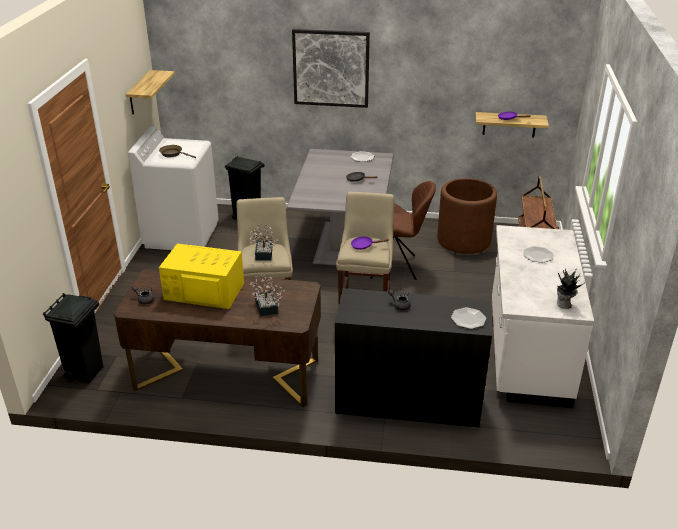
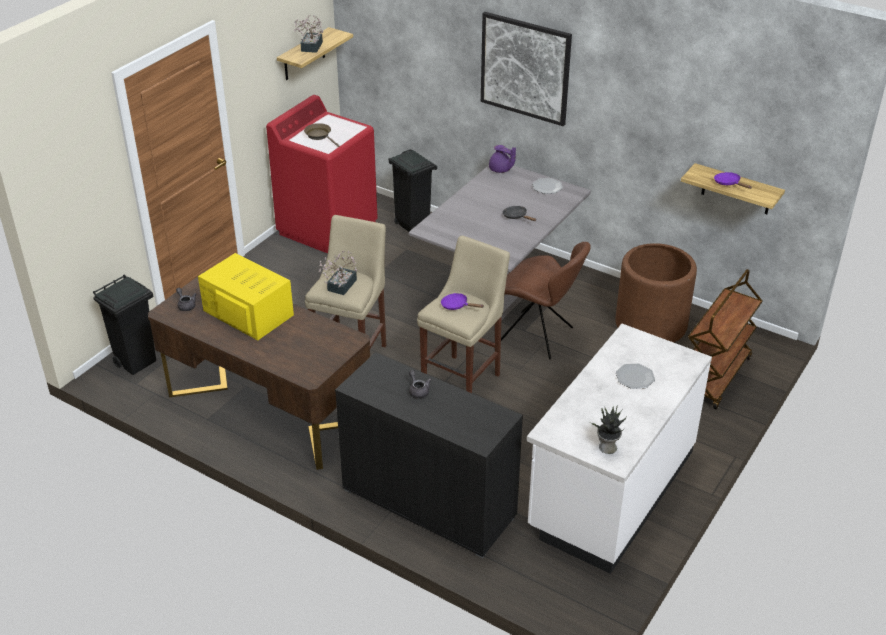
camera: 25 degrees right, 5 degrees up
white washing machine [128,126,219,250] -> red washing machine [266,95,378,254]
potted plant [250,274,285,317] -> potted plant moved to [294,15,323,53]
plate [451,307,486,329] -> none
none -> purple teapot [489,145,516,173]

